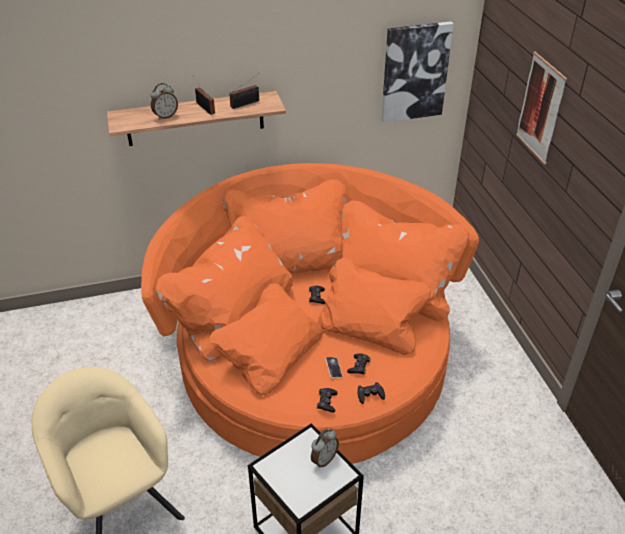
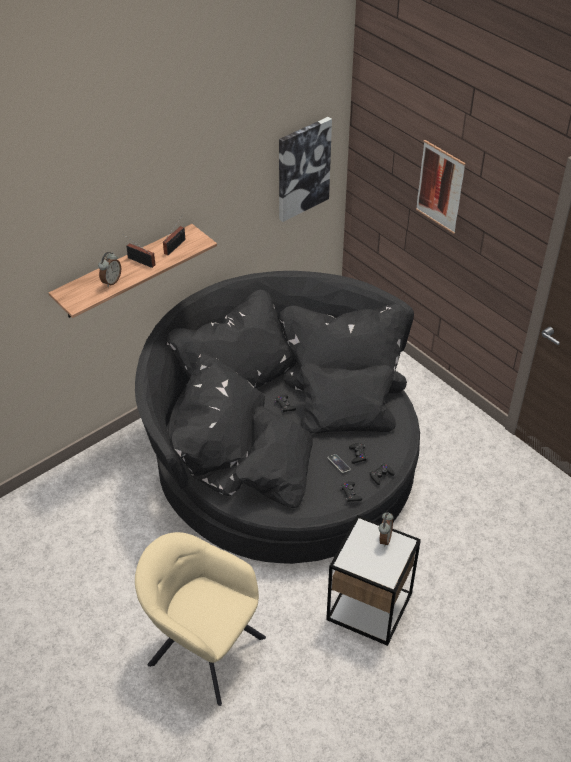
camera: 25 degrees left, 5 degrees up
orange sofa [141,163,479,464] -> black sofa [135,271,420,564]

